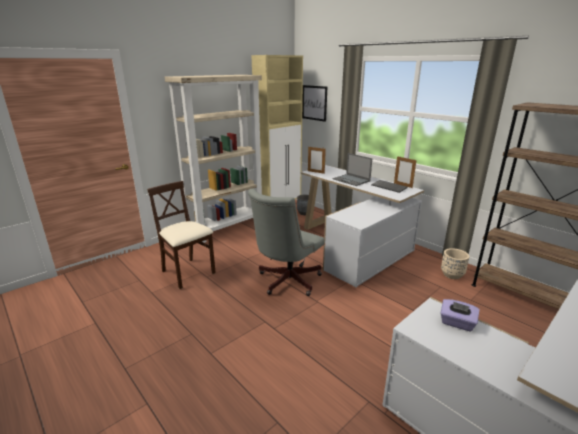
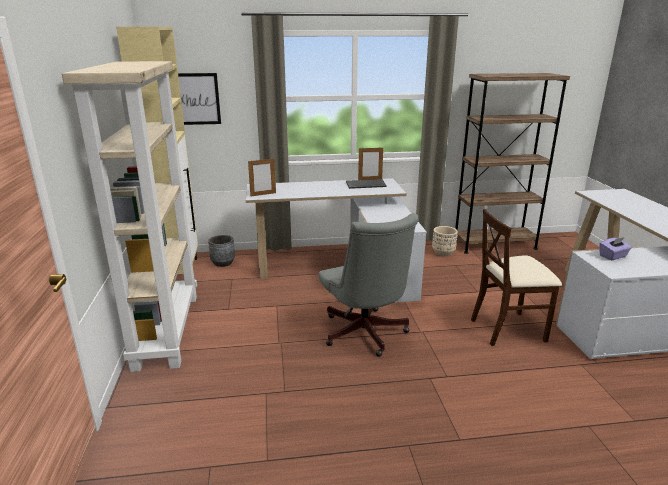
camera: 55 degrees left, 0 degrees up
beige chair [147,181,216,289] -> beige chair moved to [471,209,562,346]
laptop [333,153,372,186] -> none

